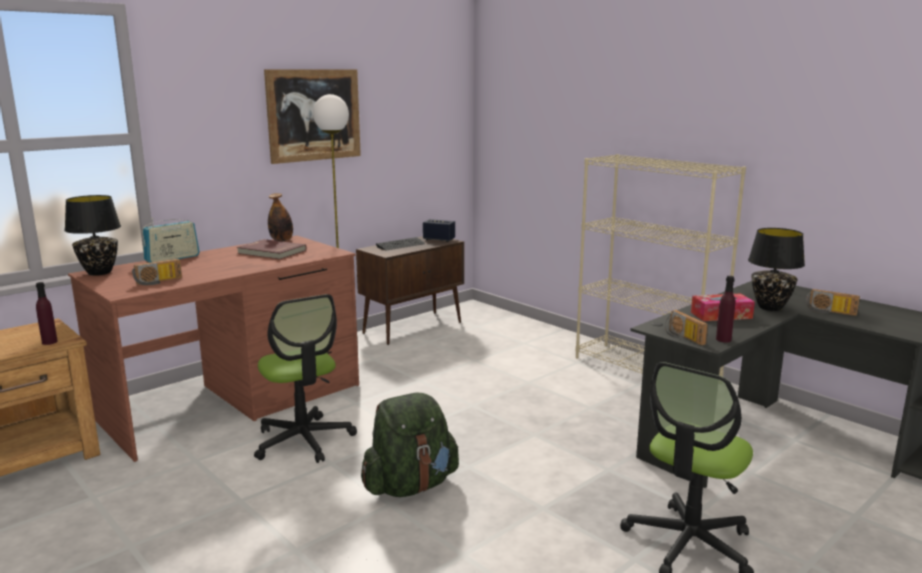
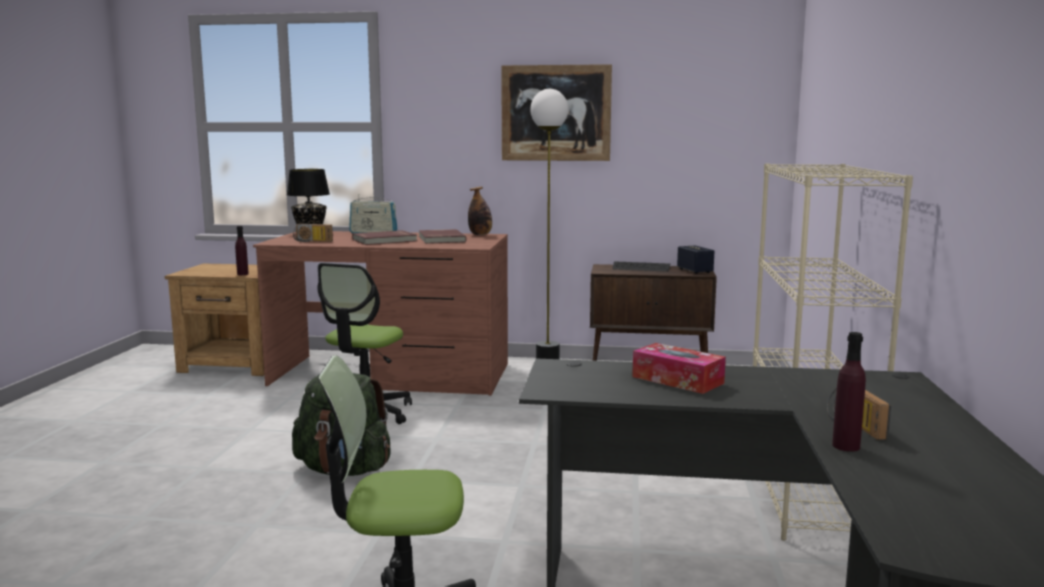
camera: 50 degrees right, 5 degrees down
radio [665,310,708,346] -> none
purple bottle [716,276,735,343] -> purple bottle moved to [832,332,866,452]
black table lamp [748,228,805,311] -> none
none -> red book [352,230,417,245]

